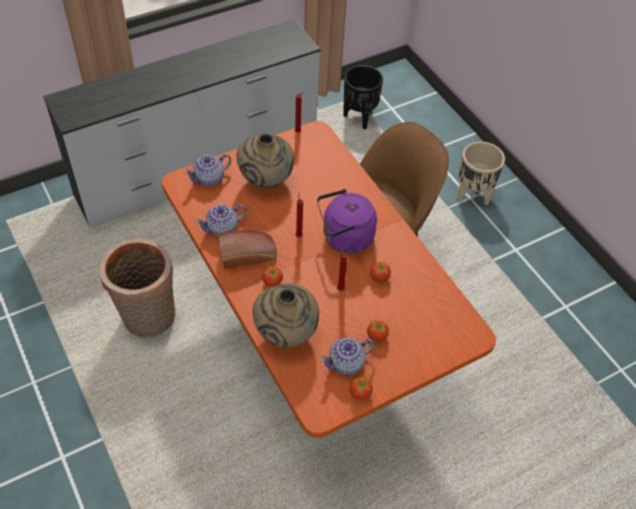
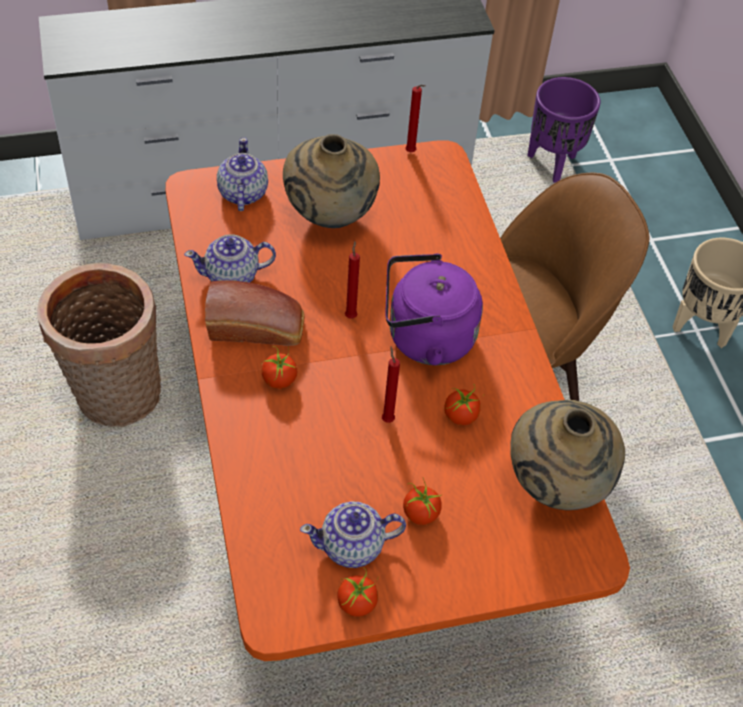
camera: 15 degrees right, 0 degrees up
teapot [184,154,231,186] -> teapot turned 105 degrees clockwise [217,137,268,211]
beige vase [252,283,319,347] -> beige vase moved to [510,400,625,510]
black planter [343,65,383,129] -> purple planter [527,77,600,183]

